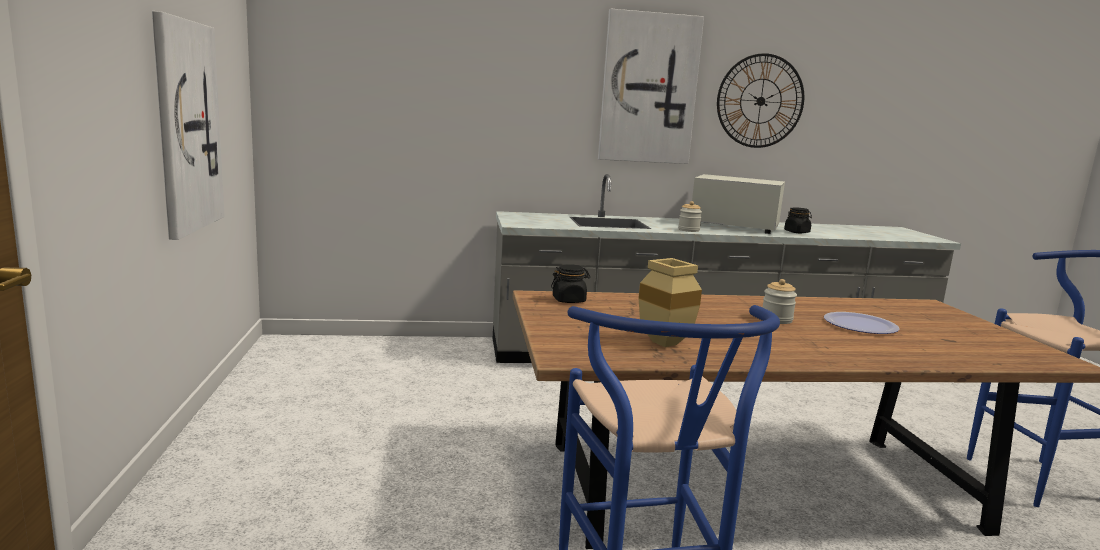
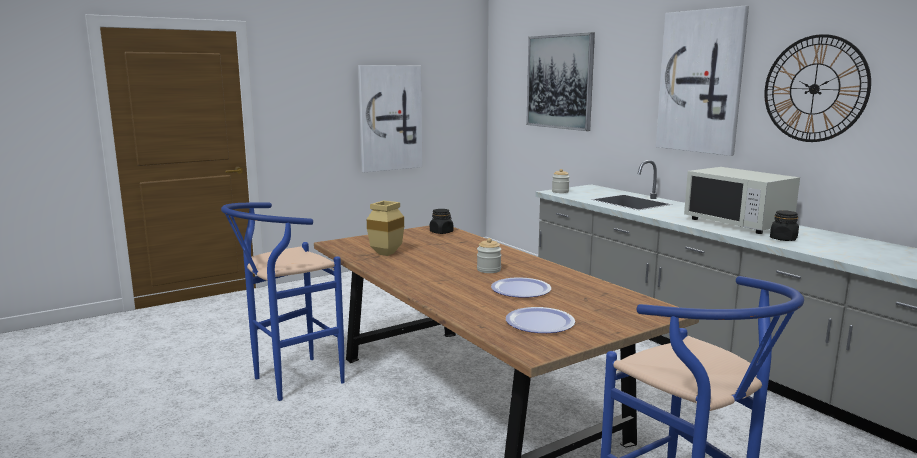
camera: 65 degrees right, 0 degrees up
jar [678,201,702,232] -> jar moved to [552,169,569,193]
white microwave [692,174,785,234] -> white microwave turned 150 degrees clockwise [684,167,800,234]
none -> plate [506,307,575,333]
none -> picture [526,32,595,131]

